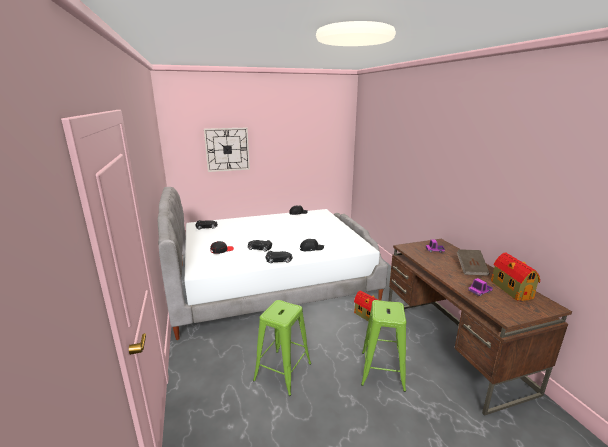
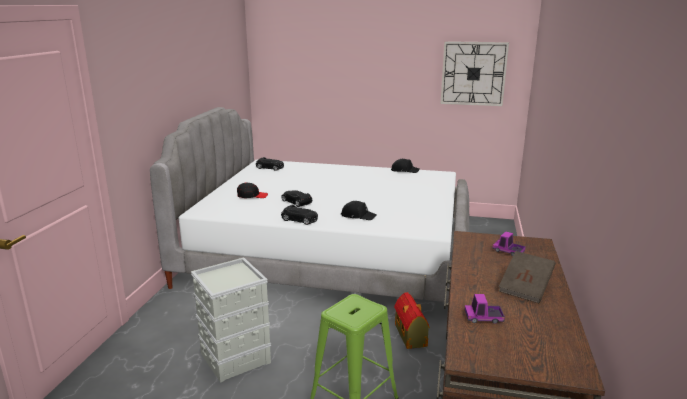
camera: 30 degrees right, 0 degrees up
wall clock [204,128,250,172] -> wall clock moved to [440,41,509,106]
green stool [253,300,311,396] -> grey storage box [191,257,271,383]
toy house [491,253,540,301] -> none

